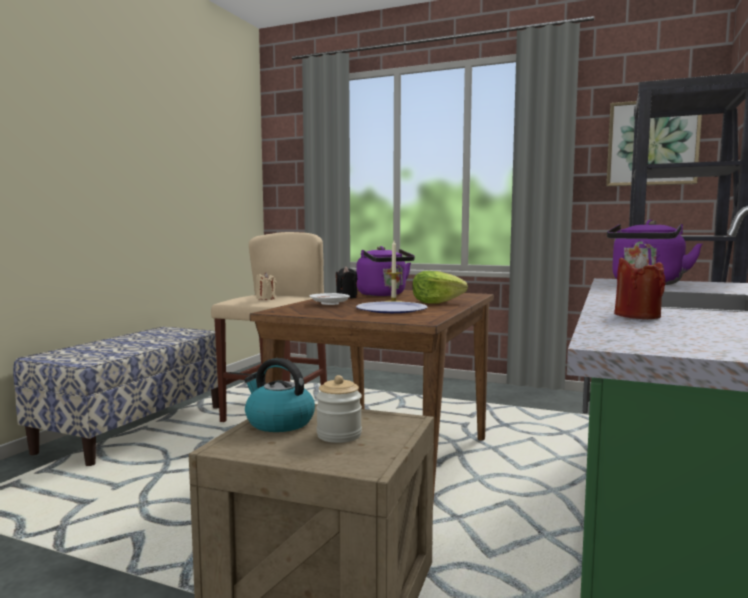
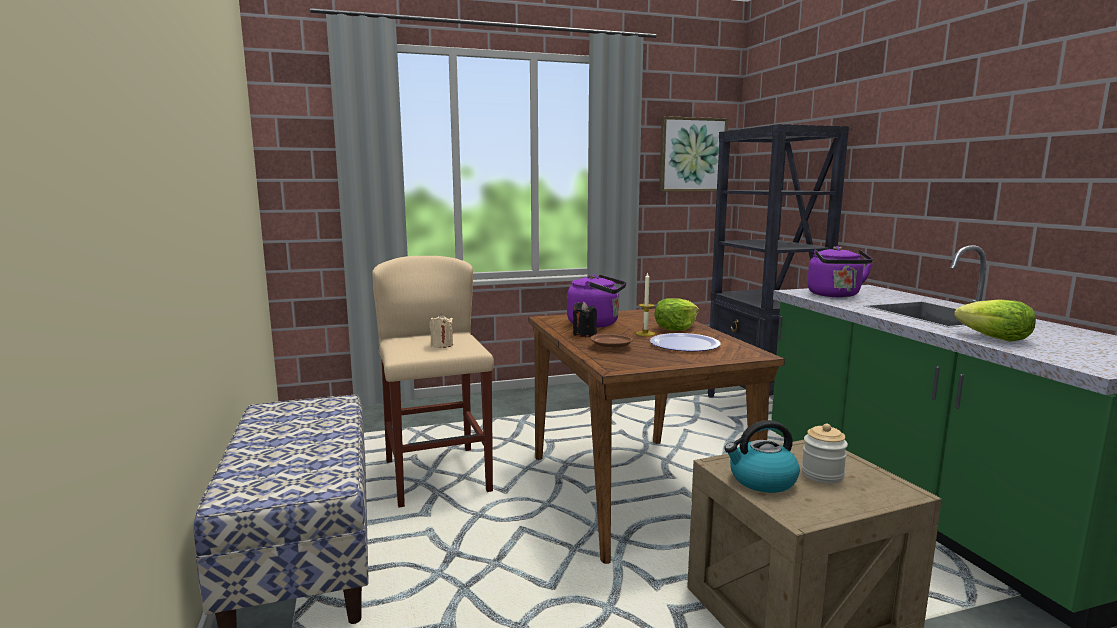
camera: 40 degrees left, 5 degrees up
white plate [310,293,350,305] -> brown plate [590,333,633,349]
red candle [614,253,666,319] -> lettuce [954,299,1036,342]

